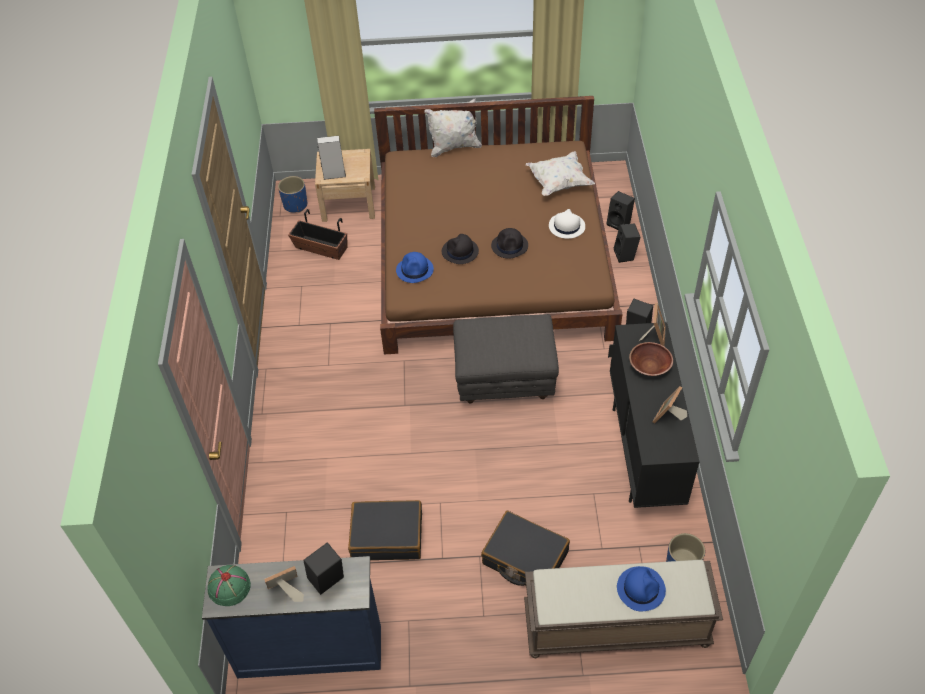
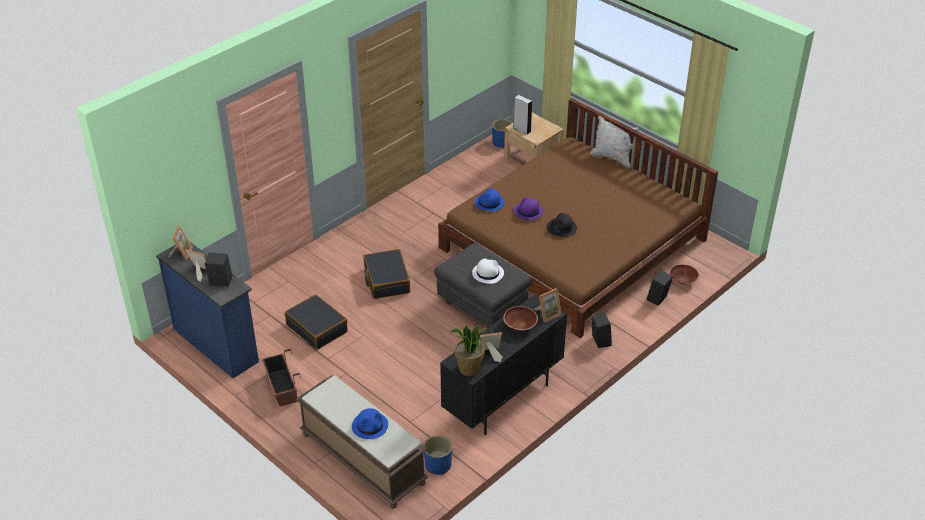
camera: 45 degrees right, 10 degrees down
green hat [208,565,251,606] -> picture frame [169,225,193,260]
planter [288,209,347,260] -> planter moved to [262,349,301,406]
black hat [442,234,479,264] -> purple hat [514,197,544,220]
black suitcase [481,511,570,586] -> black suitcase moved to [363,249,410,299]
white pillow [526,151,595,196] -> none
white hat [549,209,585,239] -> white hat moved to [472,259,504,284]
black speaker [606,191,635,230] -> brown bowl [669,264,699,285]
none -> potted plant [451,324,488,376]

